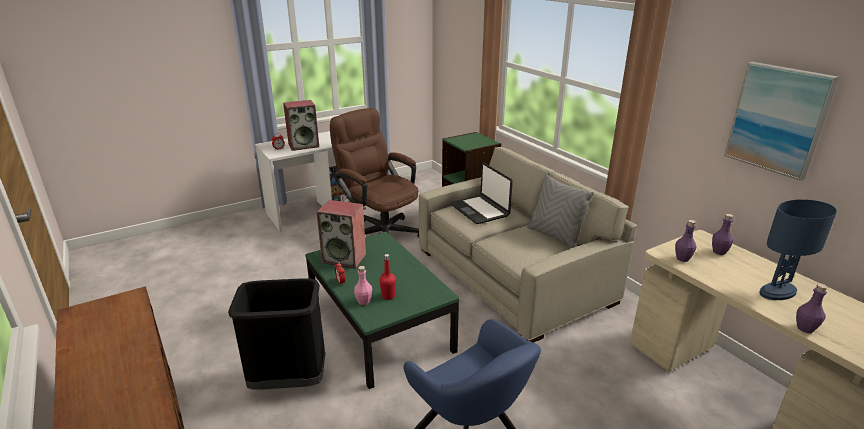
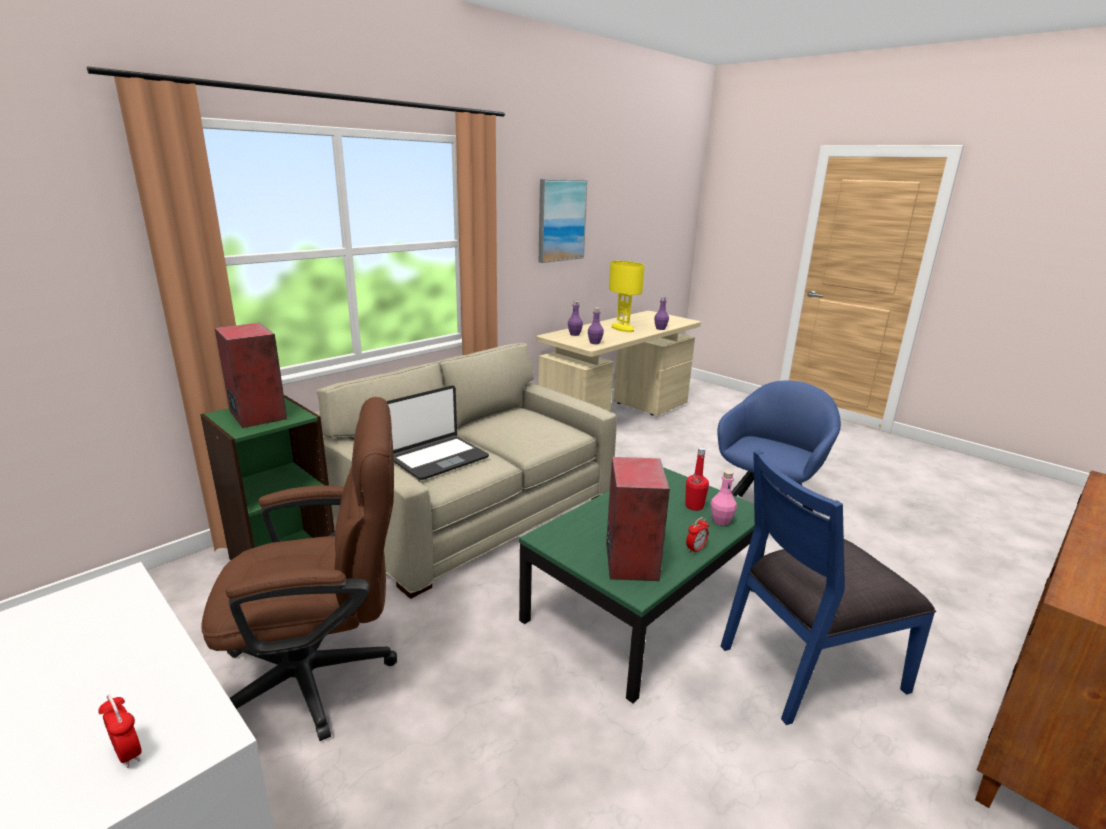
camera: 105 degrees left, 5 degrees down
black trash can [228,278,325,390] -> blue chair [721,450,936,725]
speaker [283,100,319,151] -> speaker moved to [215,323,287,428]
brown office chair [330,108,419,237] -> brown office chair turned 135 degrees counterclockwise [201,397,397,741]
grey pillow [527,174,594,248] -> none
blue table lamp [759,199,837,300] -> yellow table lamp [609,261,644,332]

